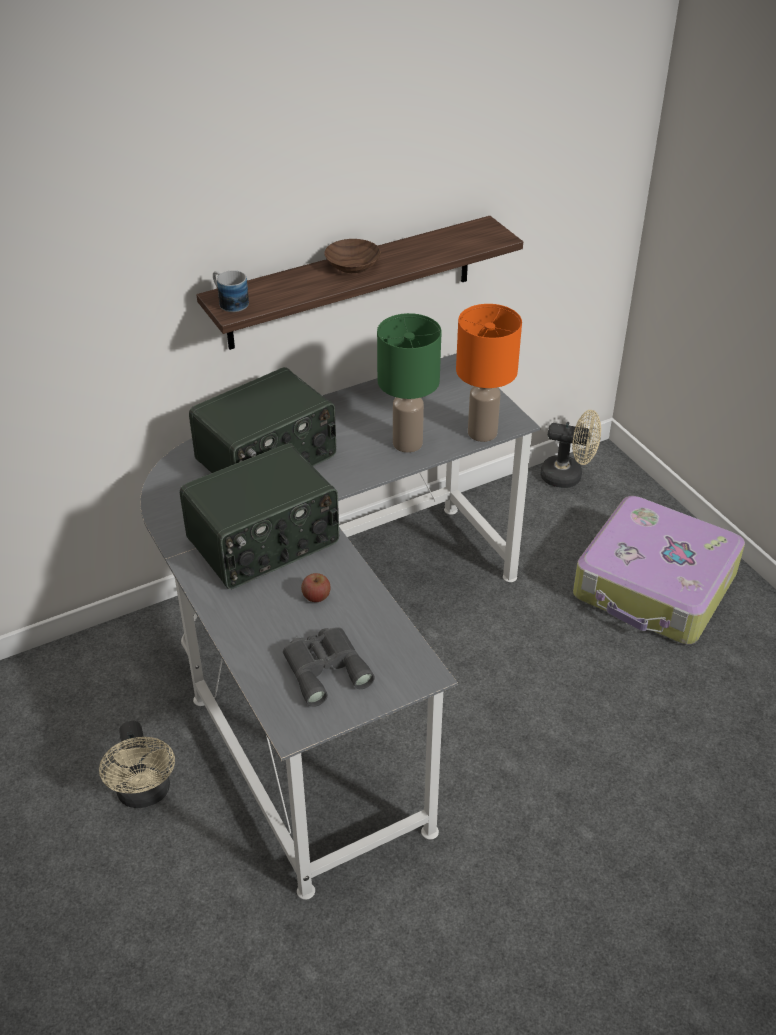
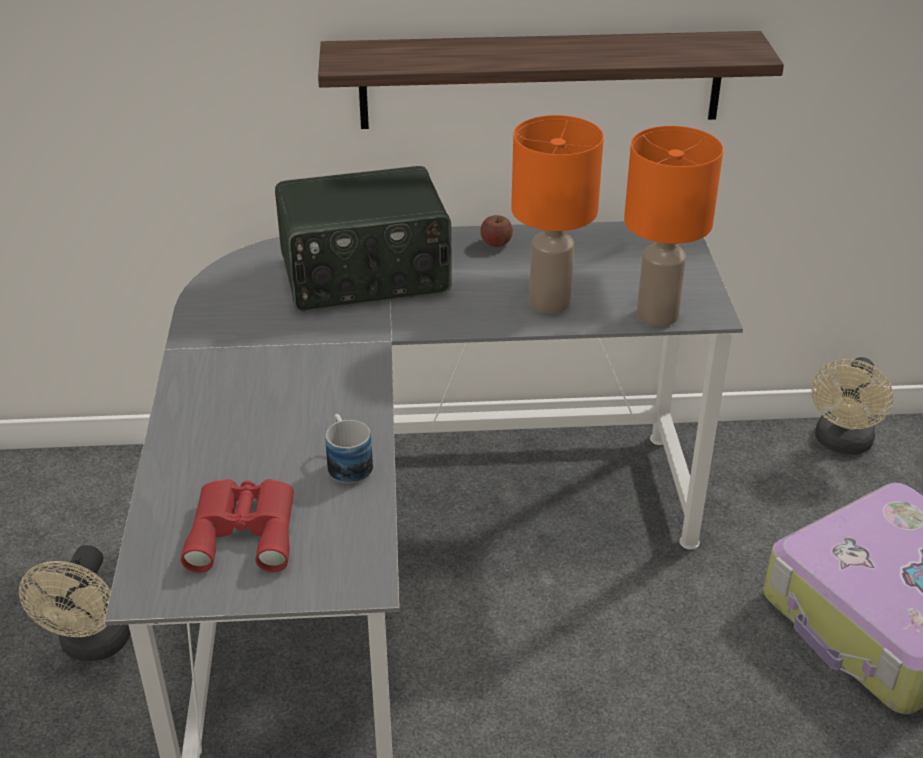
camera: 25 degrees right, 5 degrees down
radio [180,443,339,589] -> none
mug [213,270,249,312] -> mug moved to [326,414,373,484]
grey binoculars [283,627,375,707] -> red binoculars [181,479,294,573]
apple [301,573,331,602] -> apple moved to [480,215,513,247]
brown bowl [324,239,381,273] -> none
green table lamp [377,313,442,453] -> orange table lamp [511,115,604,314]
beige fan [540,410,601,488] -> beige fan turned 75 degrees clockwise [811,357,893,455]

